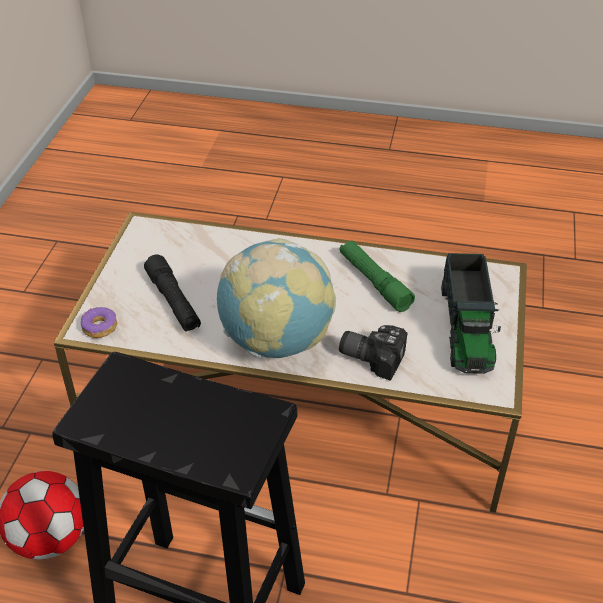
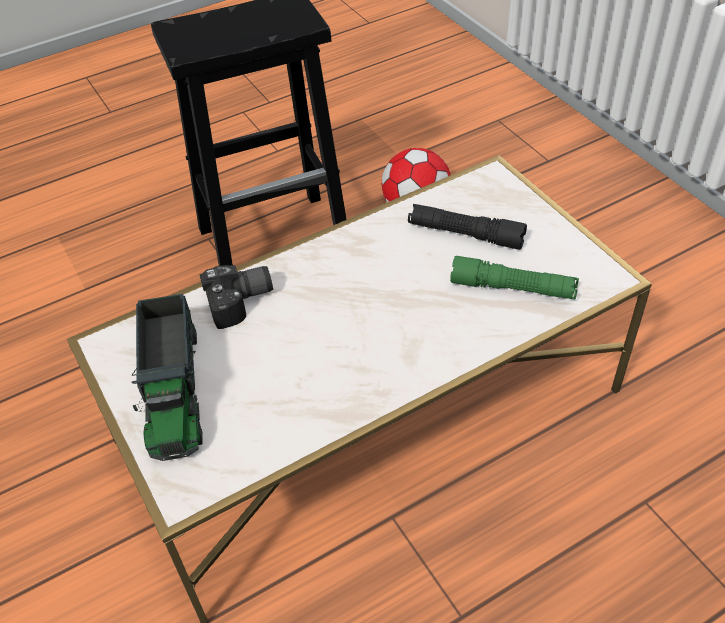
camera: 140 degrees right, 5 degrees up
donut [81,307,117,338] -> none
globe [217,238,336,358] -> none
green flashlight [340,241,415,312] -> green flashlight moved to [450,256,579,299]
toy truck [441,253,501,374] -> toy truck turned 150 degrees counterclockwise [131,294,203,461]

